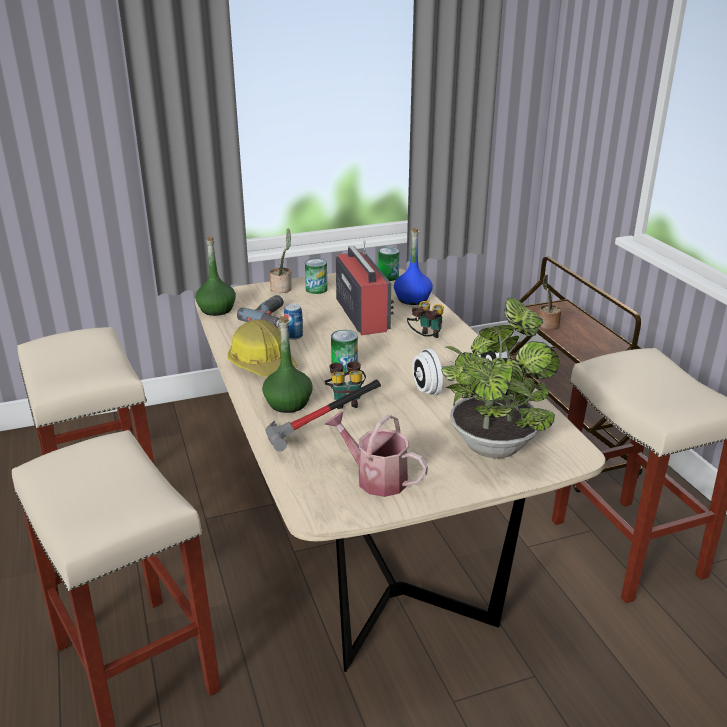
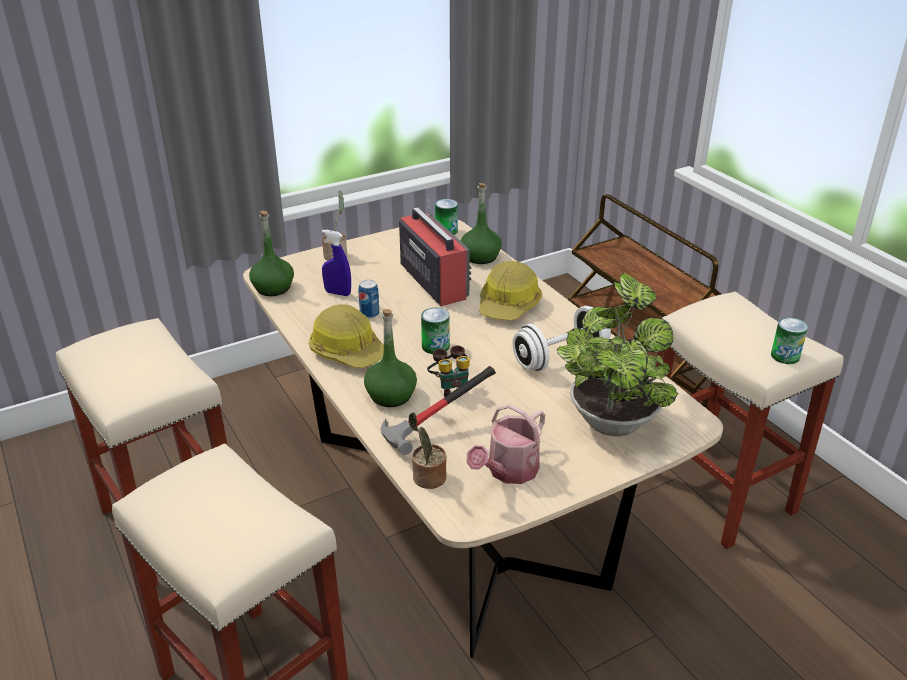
camera: 10 degrees left, 5 degrees up
power drill [237,295,284,328] -> blue spray bottle [322,230,351,296]
can [305,259,328,294] -> can moved to [771,317,808,364]
watering can [324,411,428,497] -> watering can turned 75 degrees counterclockwise [466,404,545,484]
blue bottle [394,228,433,305] -> green bottle [461,183,502,264]
binoculars [407,301,444,338] -> hard hat [479,261,542,321]
potted plant [540,275,562,330] -> potted plant moved to [408,412,446,489]

